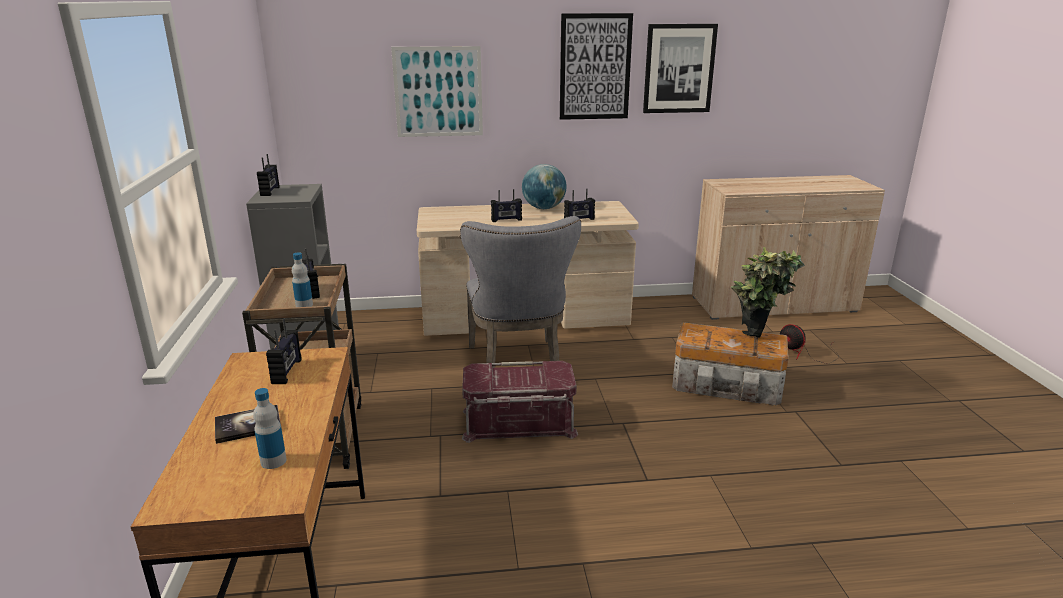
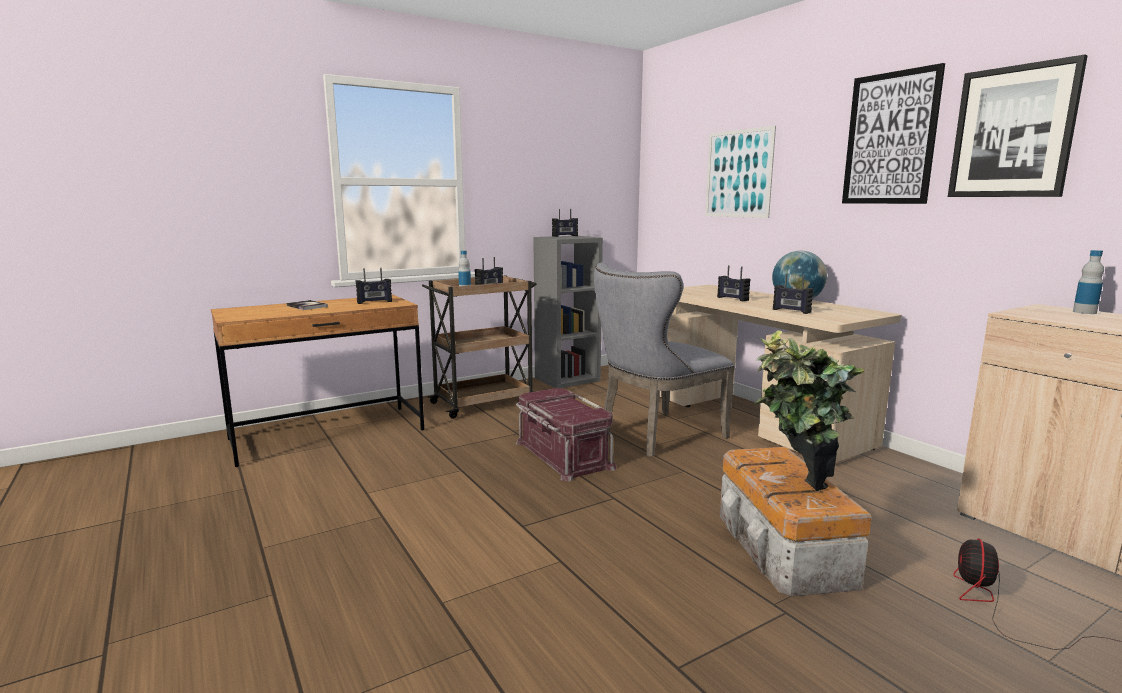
camera: 65 degrees right, 10 degrees down
bottle [253,388,287,469] -> bottle moved to [1073,250,1104,314]

